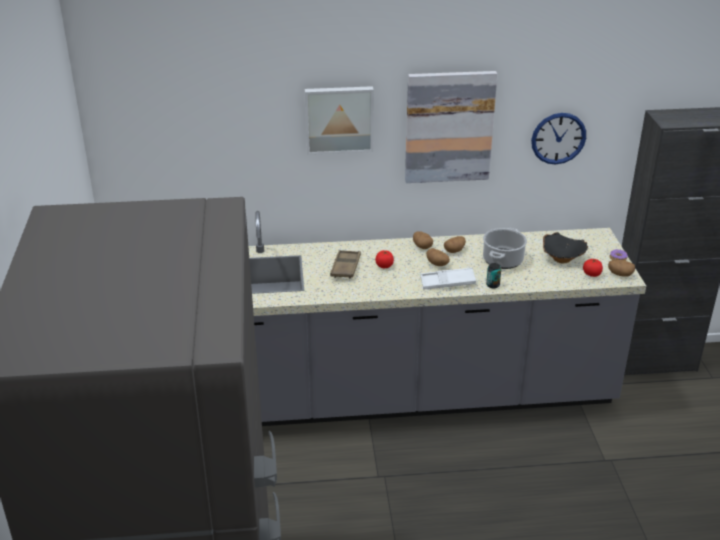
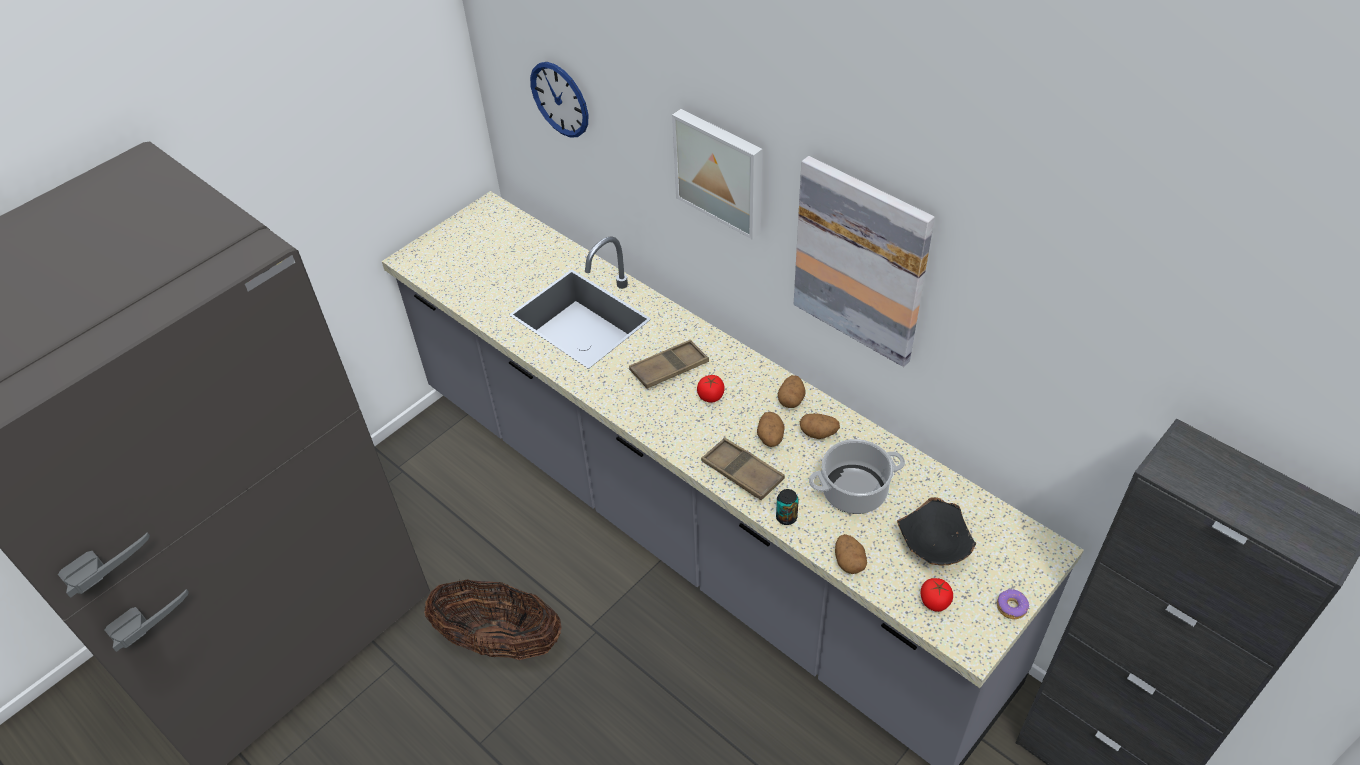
camera: 50 degrees right, 15 degrees up
white tray [420,267,476,289] -> brown tray [701,437,785,500]
wall clock [531,113,586,164] -> wall clock moved to [530,62,588,138]
potato [608,260,635,277] -> potato moved to [835,534,867,574]
none -> basket [424,580,561,660]

